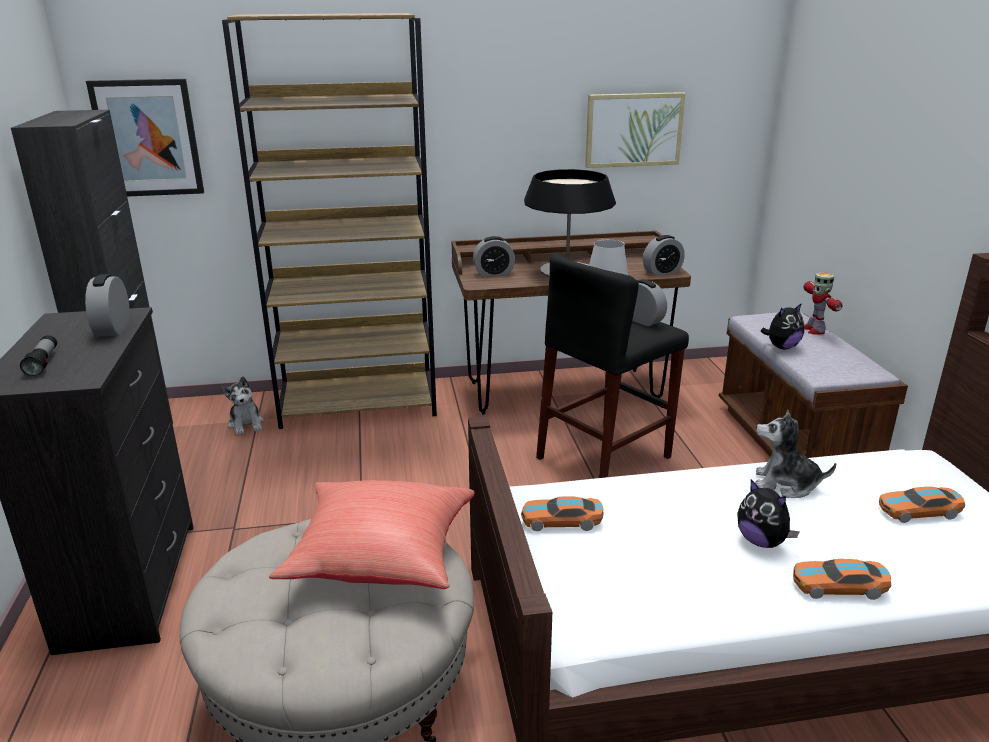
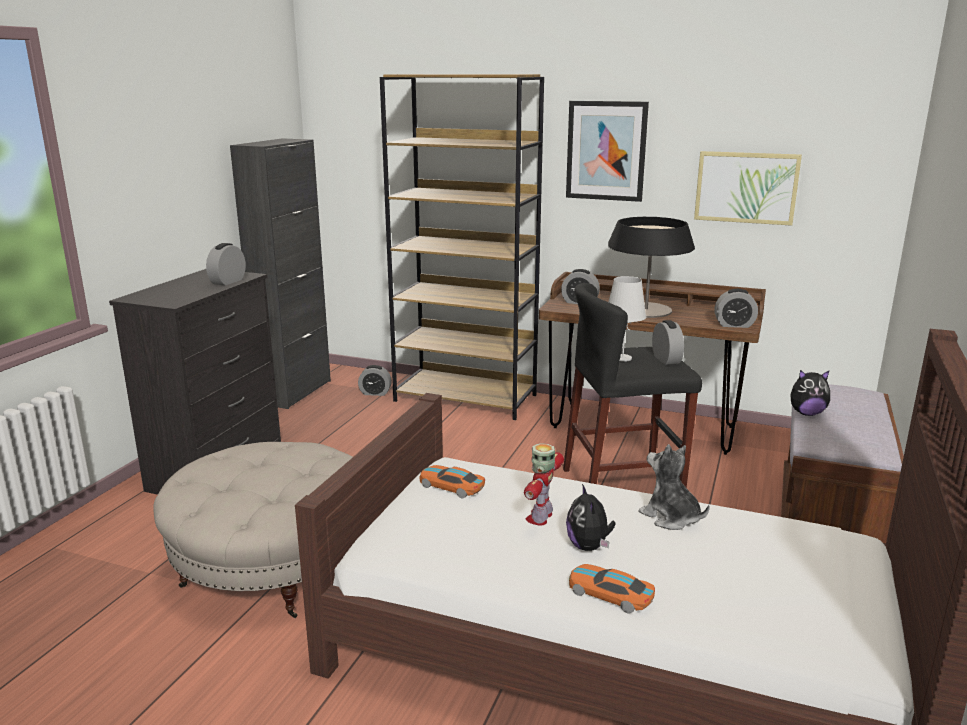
camera: 30 degrees right, 5 degrees down
flashlight [20,335,57,377] -> none
picture [86,79,204,197] -> picture moved to [566,101,649,202]
plush toy [221,376,264,435] -> alarm clock [358,365,392,396]
red pillow [269,480,475,589] -> none
toy robot [803,272,843,335] -> toy robot moved to [524,444,564,526]
toy car [879,487,965,523] -> none

